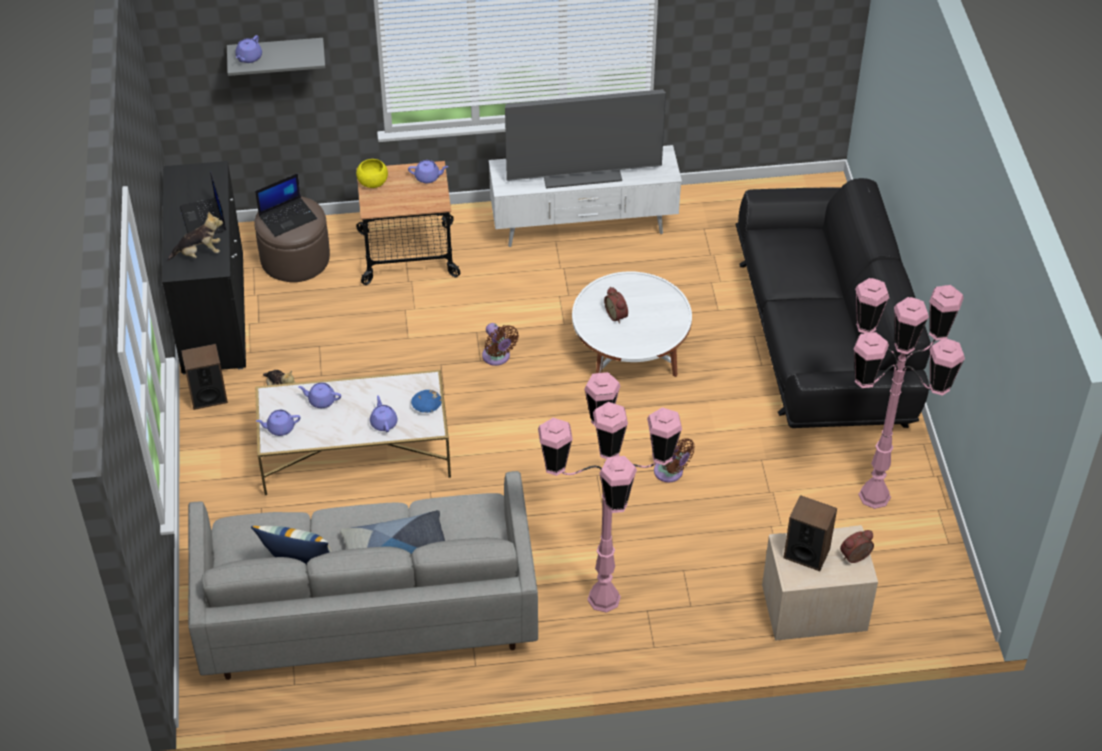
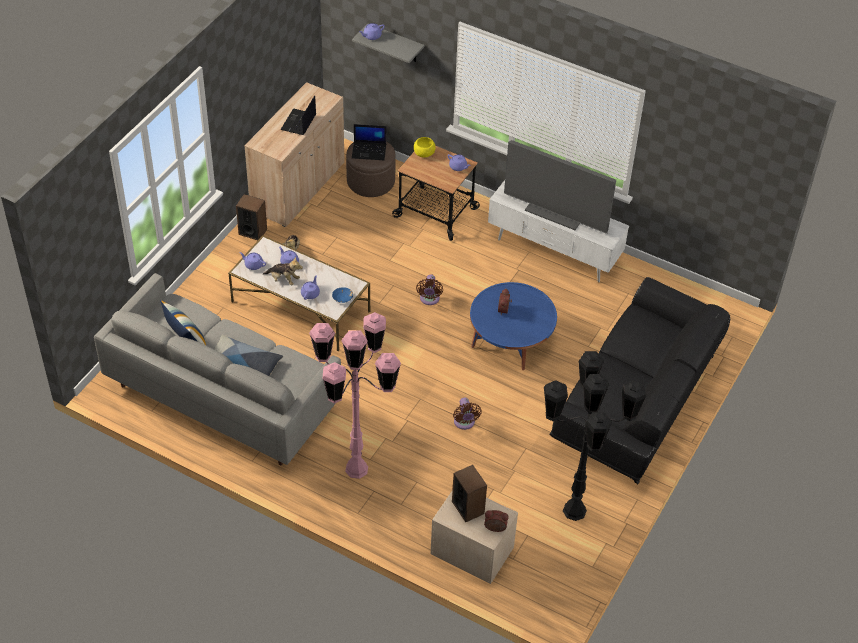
camera: 35 degrees right, 0 degrees up
black cabinet [162,161,246,375] -> beige cabinet [244,82,345,227]
plush toy [167,211,223,261] -> plush toy moved to [263,257,303,285]
white coffee table [572,271,692,377] -> blue coffee table [470,282,557,370]
pink floor lamp [853,278,965,509] -> black floor lamp [544,351,646,521]

